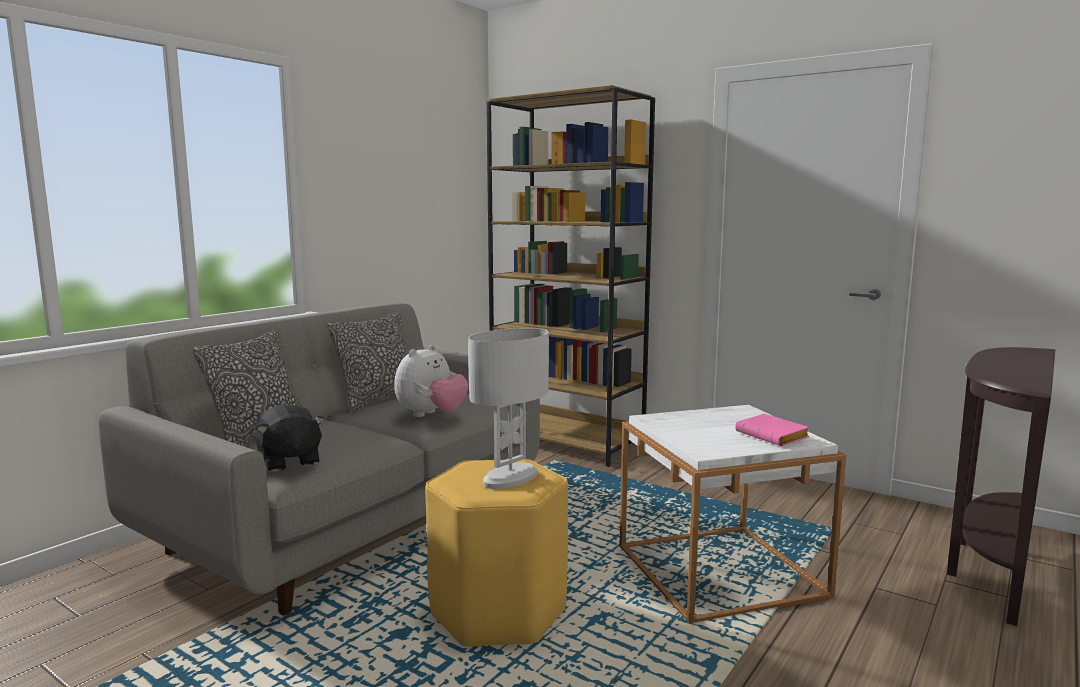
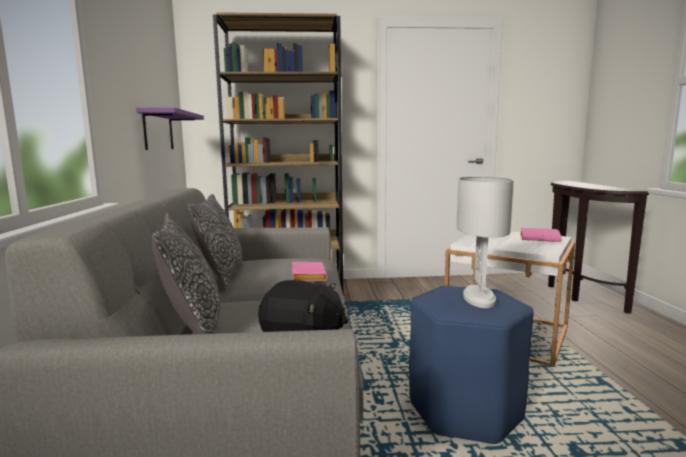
camera: 40 degrees left, 0 degrees up
plush toy [394,345,468,417] -> pink book [292,262,327,281]
yellow stool [425,459,568,646] -> blue stool [409,286,534,444]
none -> purple shelf [136,108,204,150]

